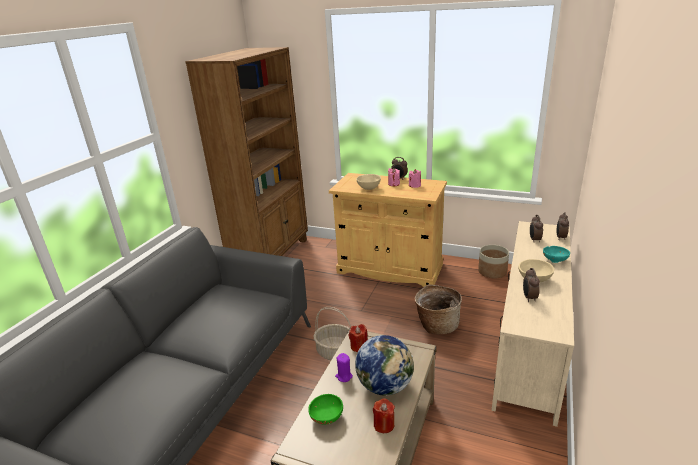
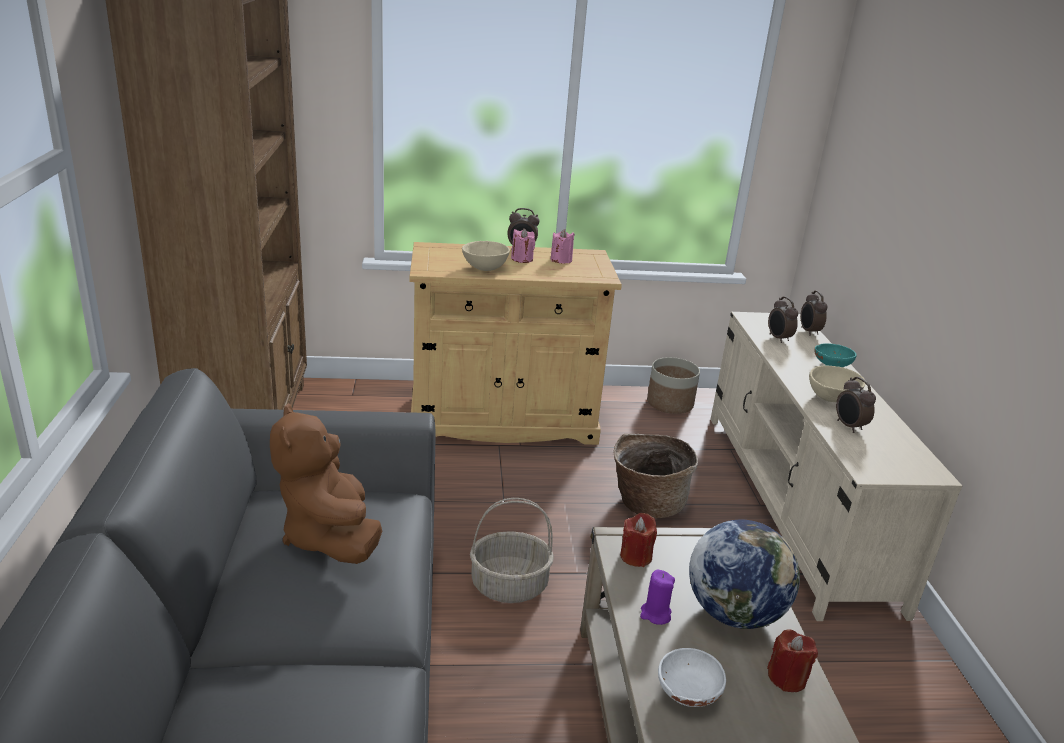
camera: 30 degrees left, 0 degrees up
green bowl [308,394,343,424] -> white bowl [658,648,726,707]
none -> brown plush toy [270,403,382,564]

